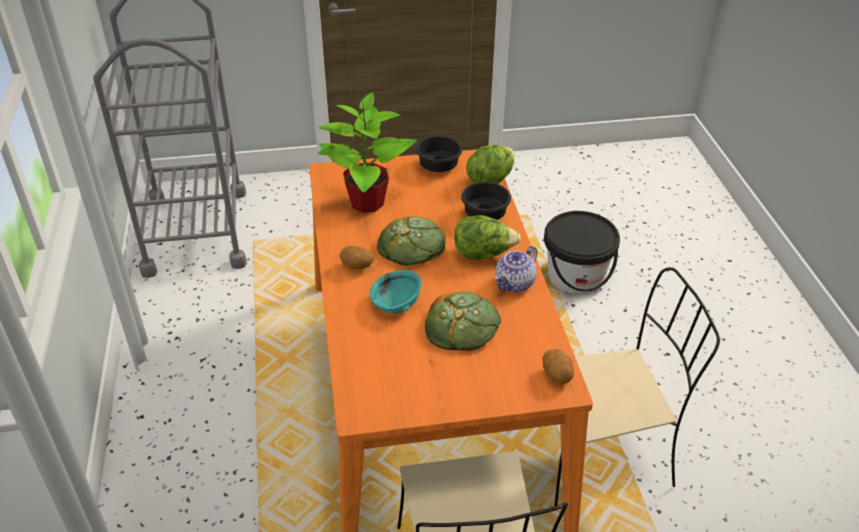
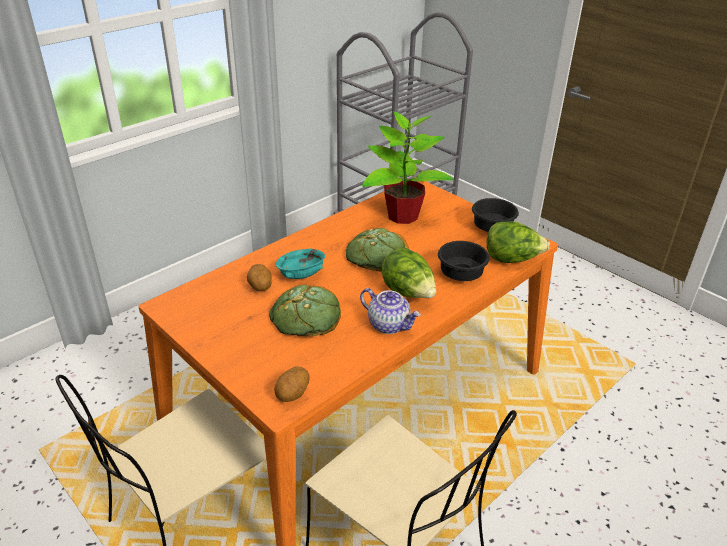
camera: 55 degrees right, 5 degrees down
potato [340,246,374,269] -> potato moved to [247,264,272,291]
teapot [495,246,538,292] -> teapot turned 150 degrees counterclockwise [360,288,421,334]
black bucket [544,211,620,295] -> none

